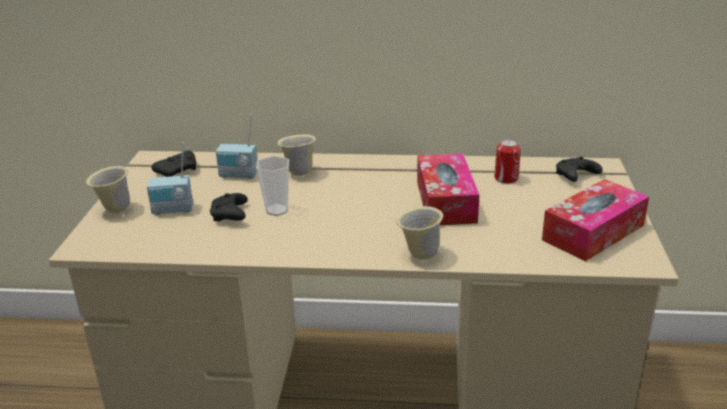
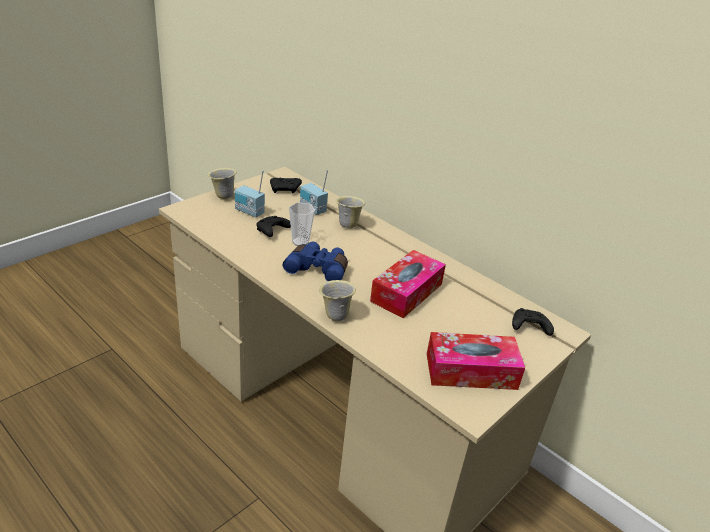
camera: 35 degrees right, 5 degrees up
can [495,139,521,184] -> none
none -> blue binoculars [283,242,348,281]

